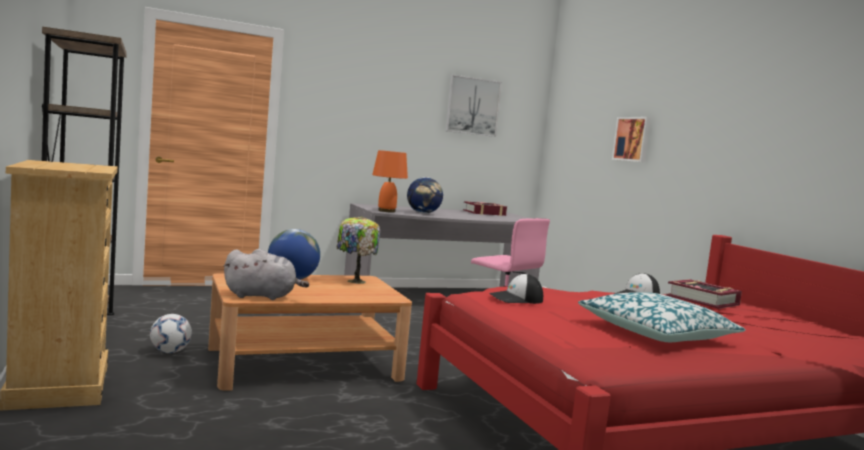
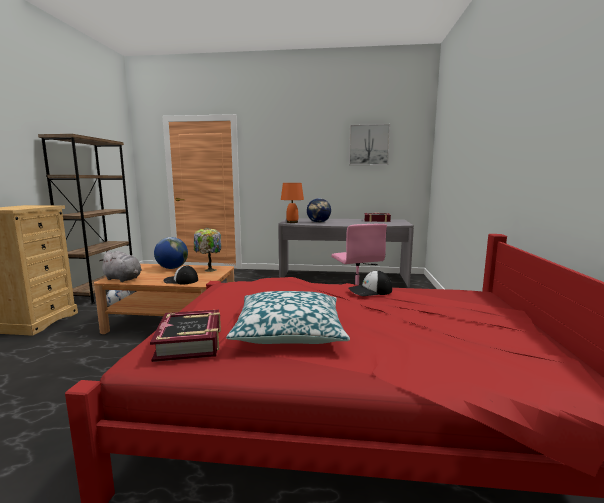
camera: 30 degrees right, 5 degrees up
cap [489,274,543,304] -> cap moved to [163,265,198,284]
picture [612,117,651,162] -> none
book [666,279,742,309] -> book moved to [150,310,221,362]

